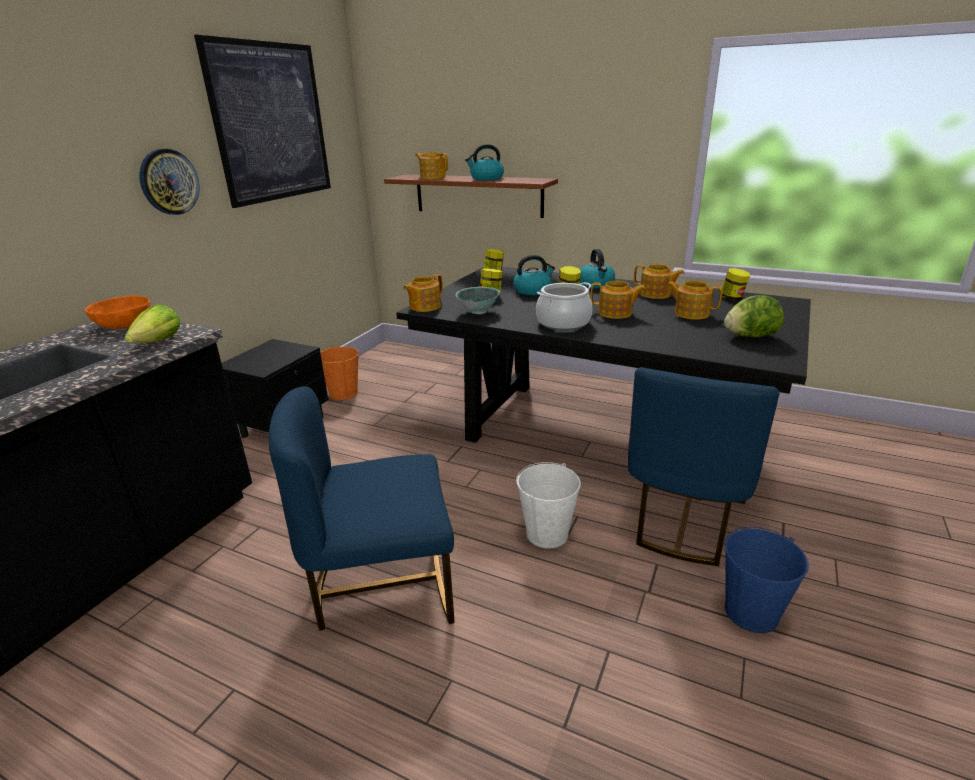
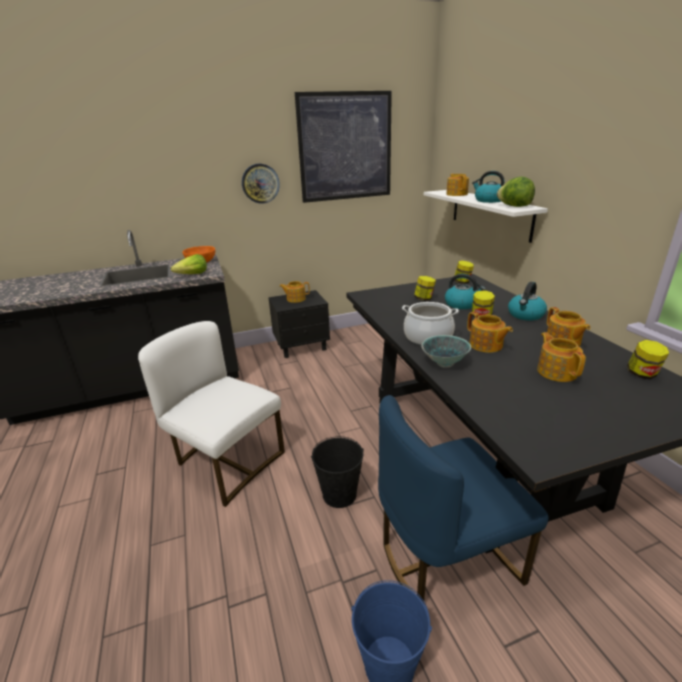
camera: 45 degrees right, 0 degrees up
blue chair [269,386,454,631] -> white chair [138,321,285,507]
orange bucket [320,346,359,400] -> none
brown shelf [384,174,558,218] -> white shelf [424,190,548,243]
teapot [403,274,443,312] -> teapot moved to [279,281,310,303]
bowl [456,287,500,314] -> bowl moved to [421,335,471,368]
white bucket [516,462,581,549] -> black bucket [311,436,364,508]
lettuce [724,295,784,337] -> lettuce moved to [497,177,535,207]

